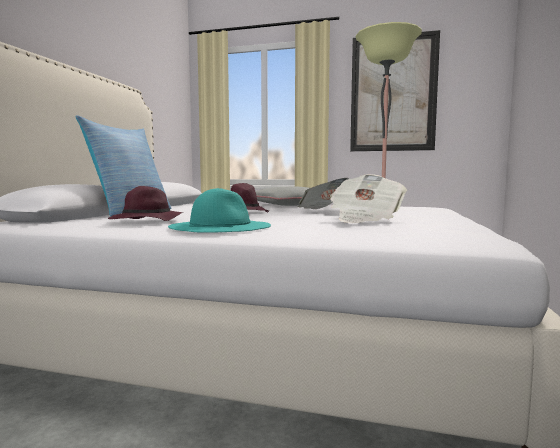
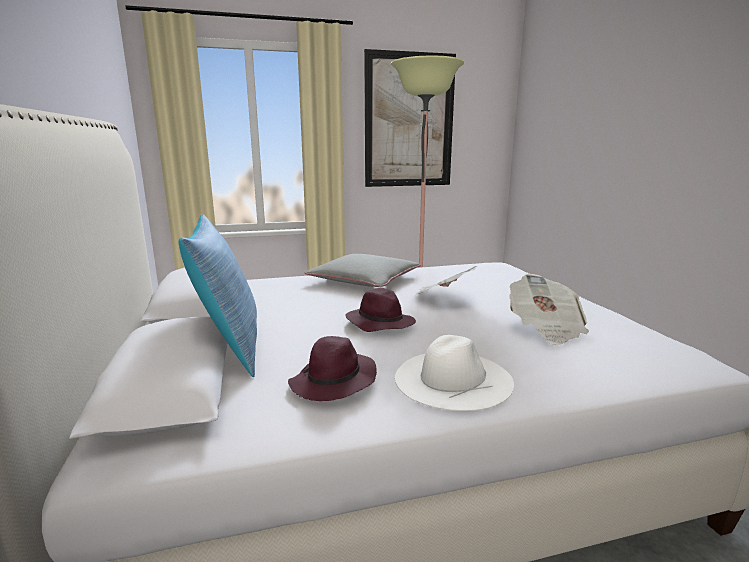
camera: 30 degrees left, 10 degrees up
turquoise hat [168,188,271,233] -> white hat [395,335,514,411]

